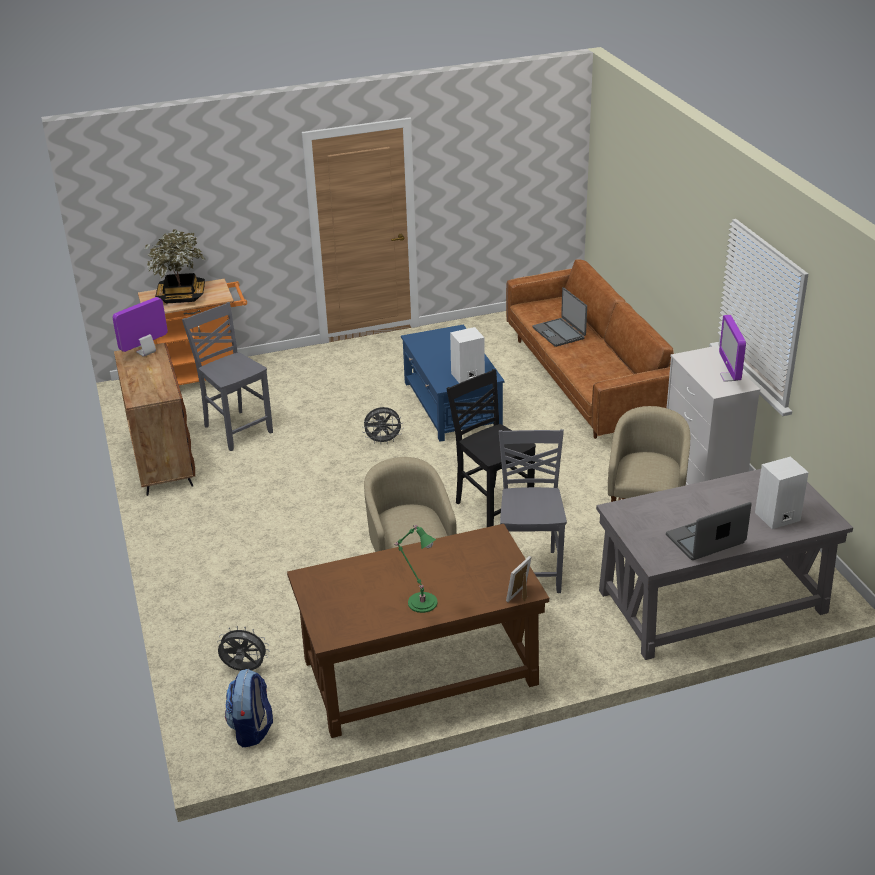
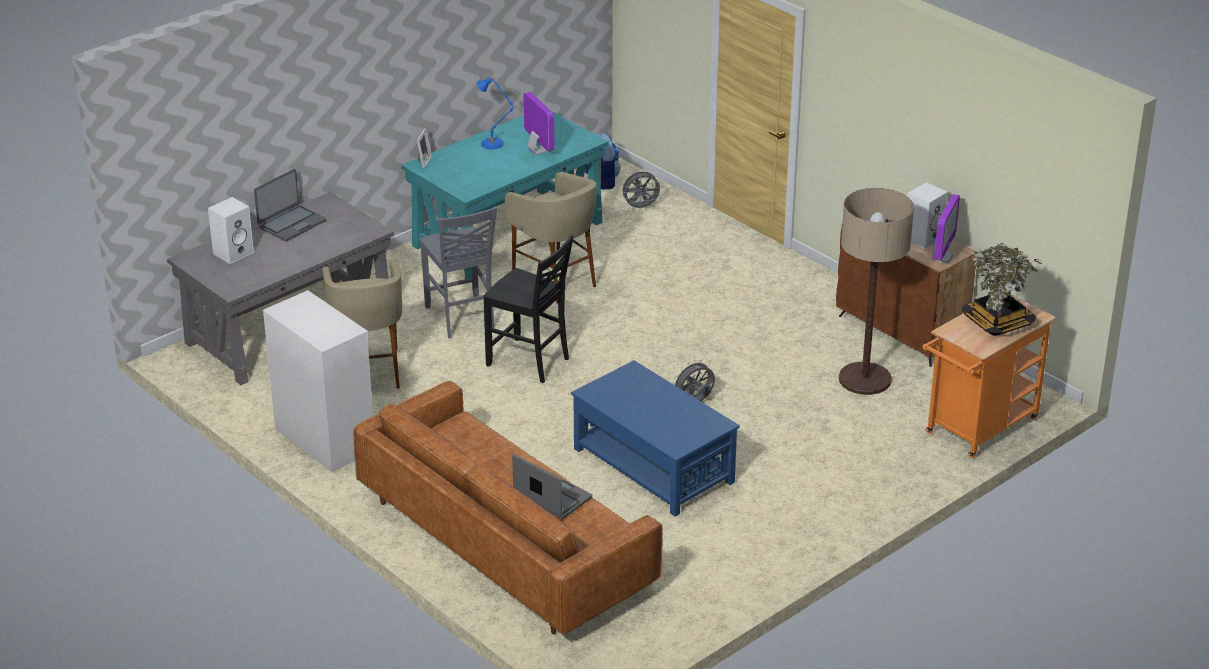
camera: 155 degrees right, 0 degrees up
grey chair [182,302,273,451] -> floor lamp [839,188,914,395]
brown desk [287,524,549,738] -> turquoise desk [401,112,609,283]
green table lamp [394,525,437,613] -> blue table lamp [477,78,517,149]
white speaker [450,327,485,383] -> white speaker moved to [907,183,948,249]
monitor [719,315,746,382] -> monitor moved to [523,92,555,154]

